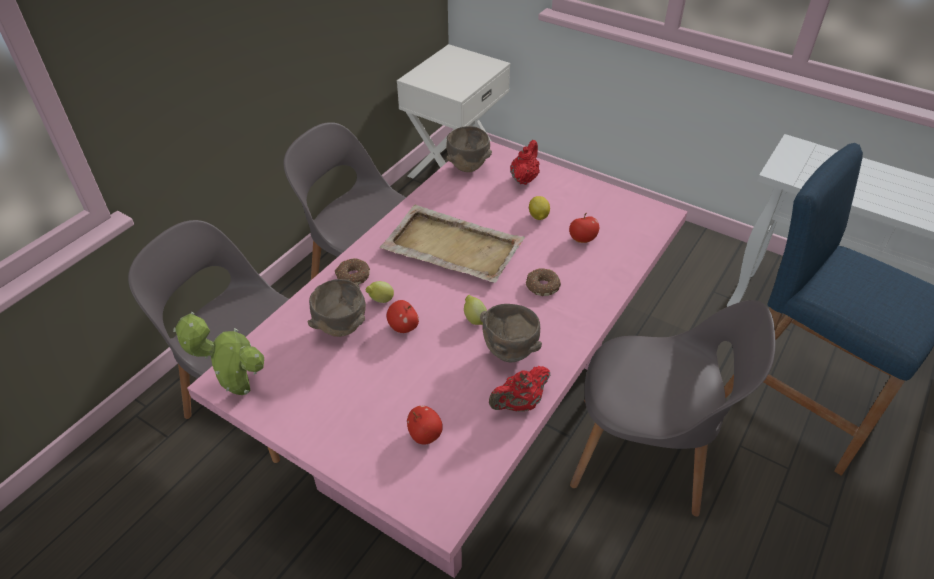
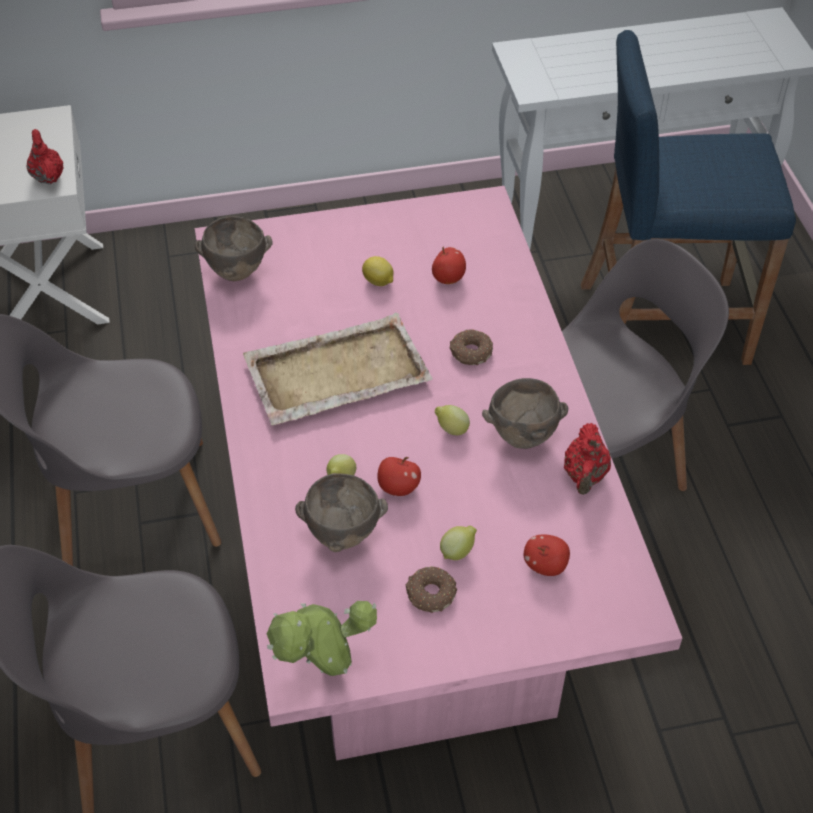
camera: 45 degrees left, 5 degrees up
donut [335,258,370,284] -> donut moved to [406,566,457,613]
red teapot [510,140,540,185] -> red teapot moved to [27,129,64,184]
none -> lemon [440,526,477,560]

